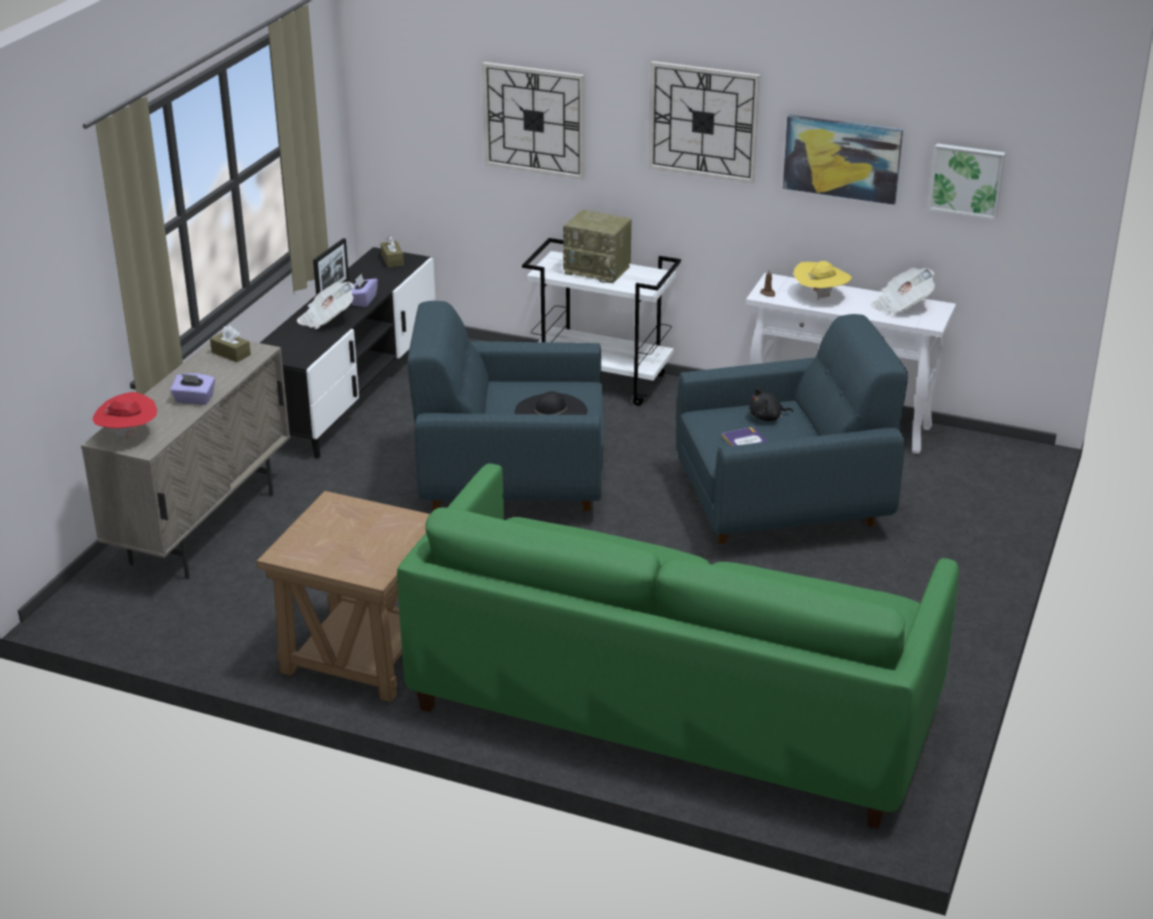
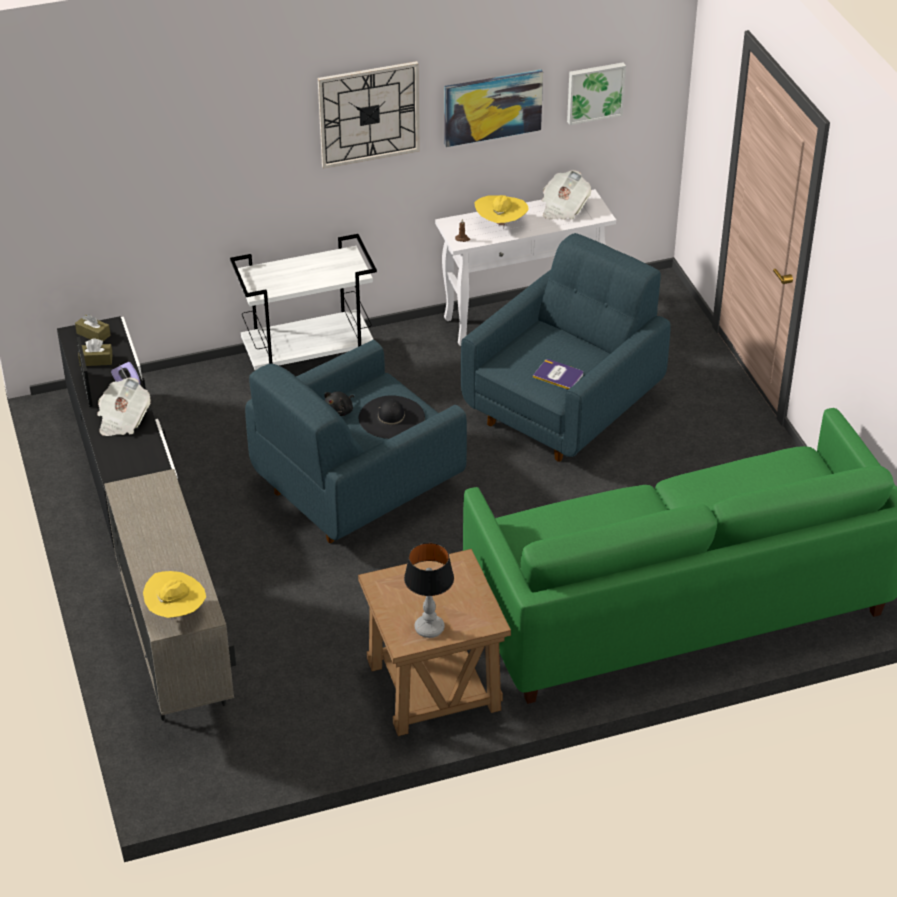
camera: 40 degrees left, 10 degrees up
red hat [93,392,157,439] -> yellow hat [143,571,206,620]
purple tissue box [170,373,215,405] -> none
brown tissue box [210,326,251,362] -> brown tissue box moved to [78,338,113,366]
wall clock [482,62,584,180] -> none
radio [563,210,632,283] -> none
black plush toy [750,388,793,421] -> black plush toy moved to [324,391,354,416]
none -> table lamp [404,543,454,638]

